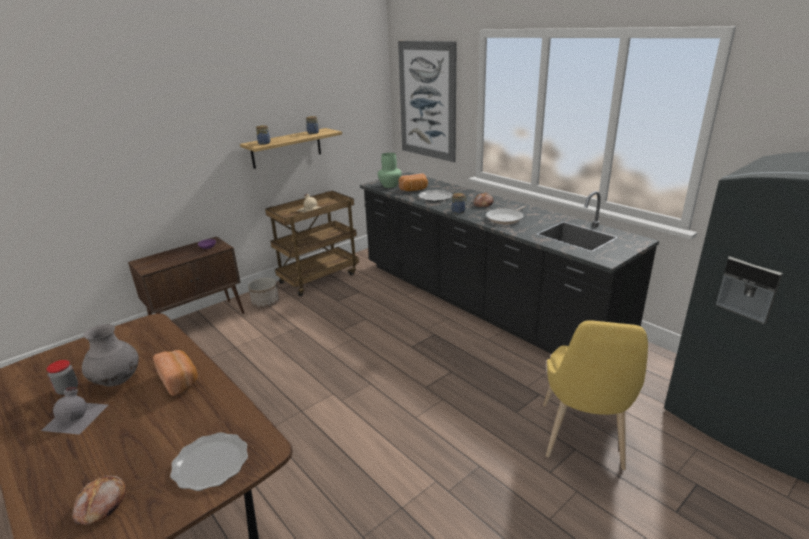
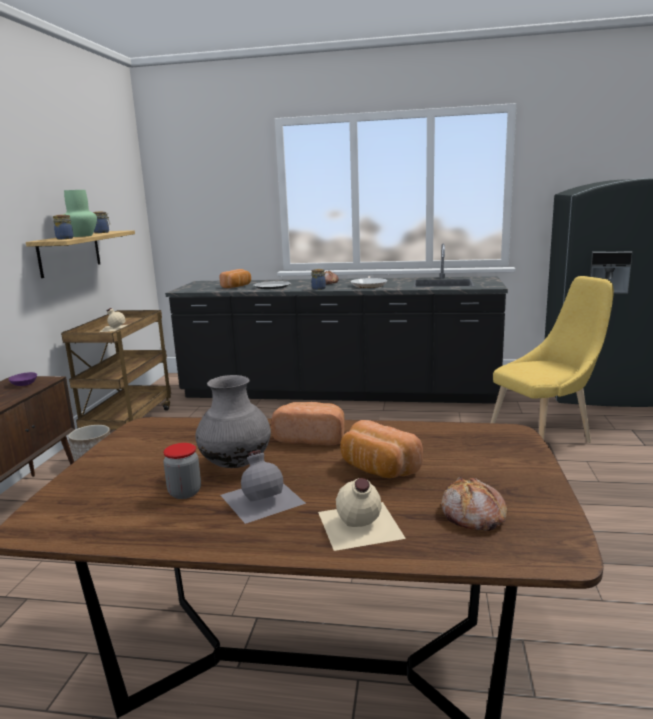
camera: 40 degrees left, 10 degrees down
plate [170,432,248,491] -> none
green vase [378,153,402,188] -> green vase moved to [63,190,97,237]
picture [398,41,457,162] -> none
yellow chair [543,320,648,470] -> yellow chair turned 90 degrees counterclockwise [491,276,614,443]
none -> beige bottle [318,478,406,551]
none -> bread [340,420,423,478]

